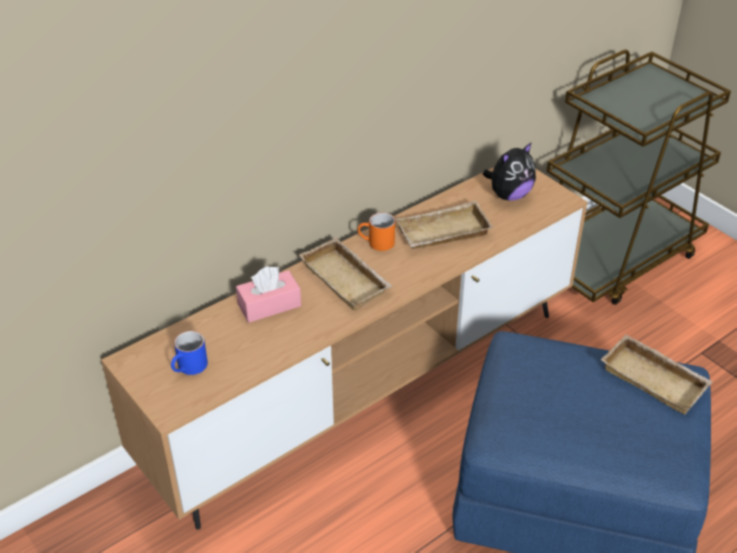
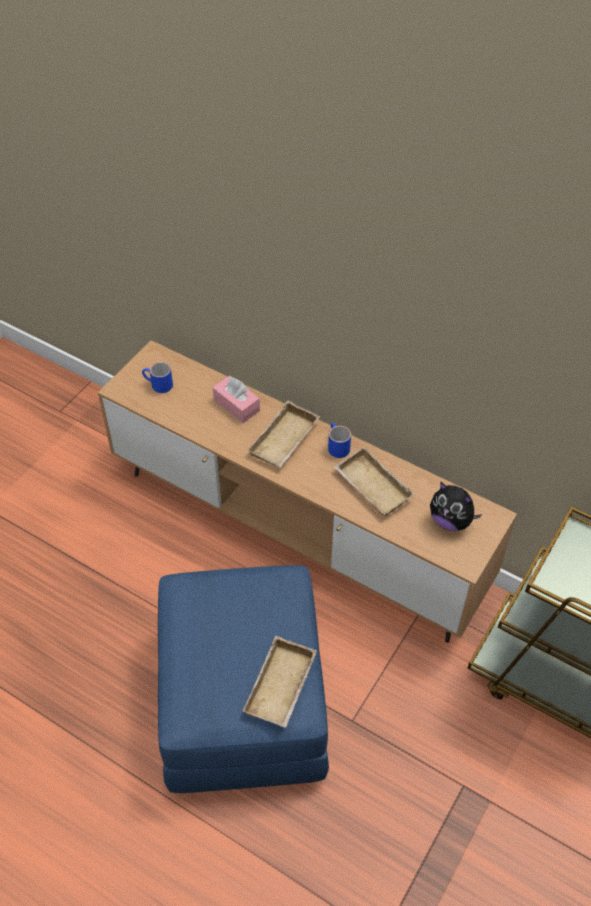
camera: 70 degrees right, 10 degrees up
orange mug [358,213,395,251] -> blue mug [328,423,351,458]

